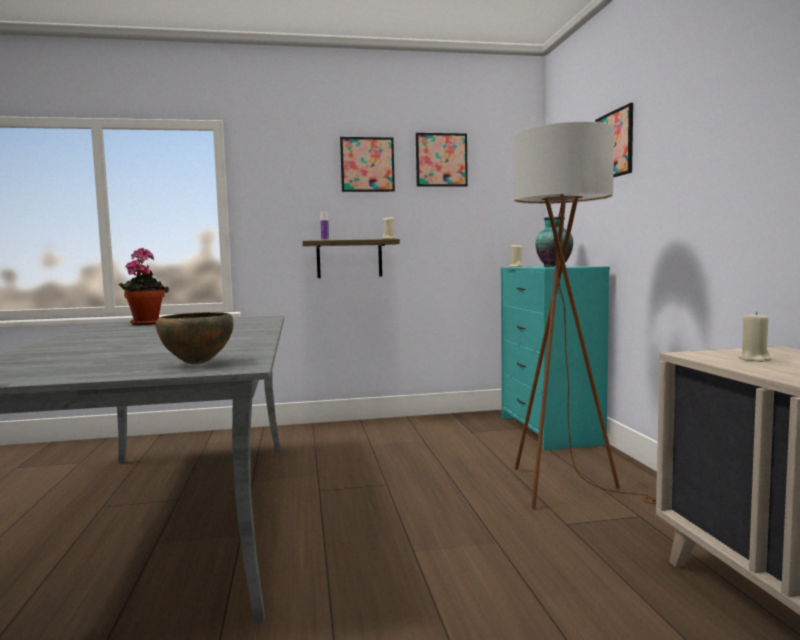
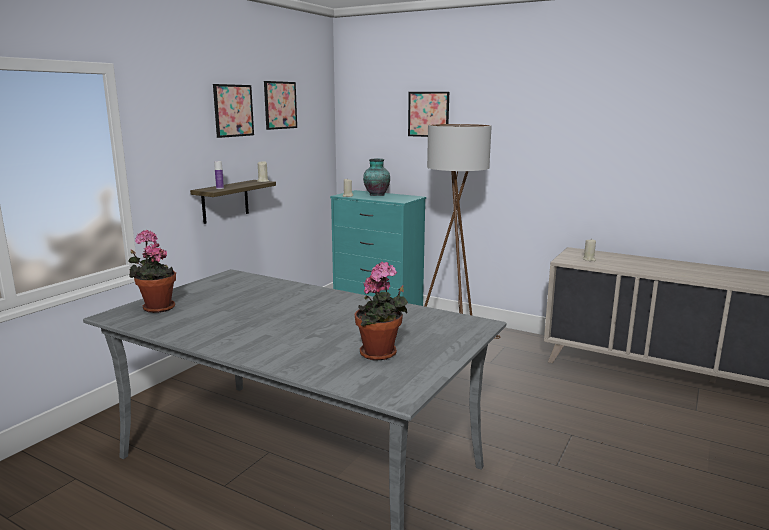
camera: 50 degrees left, 10 degrees up
brown bowl [156,312,234,364] -> none
none -> potted plant [355,262,408,361]

